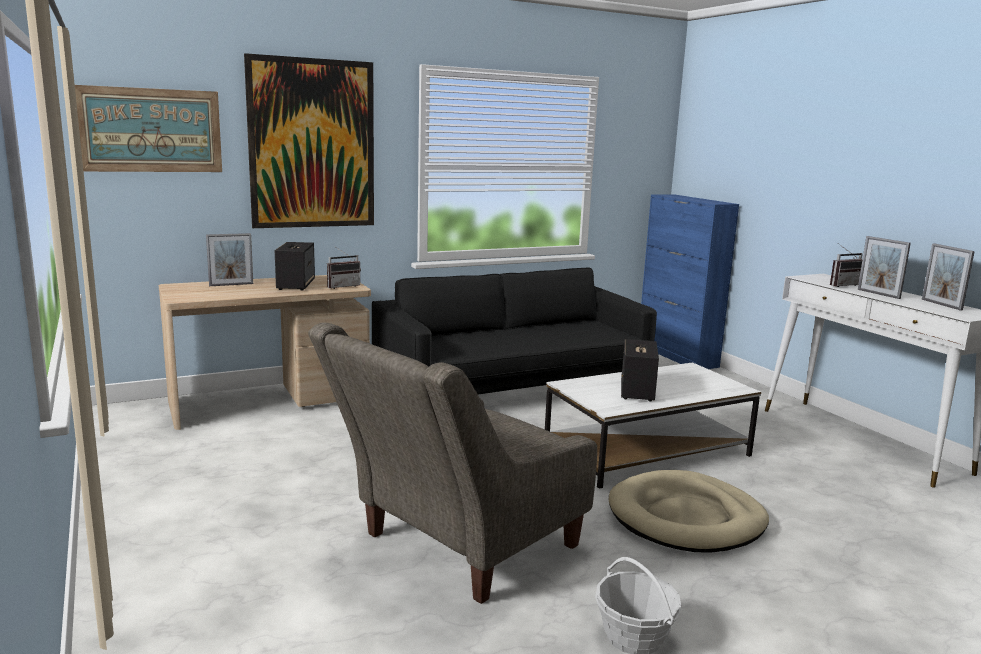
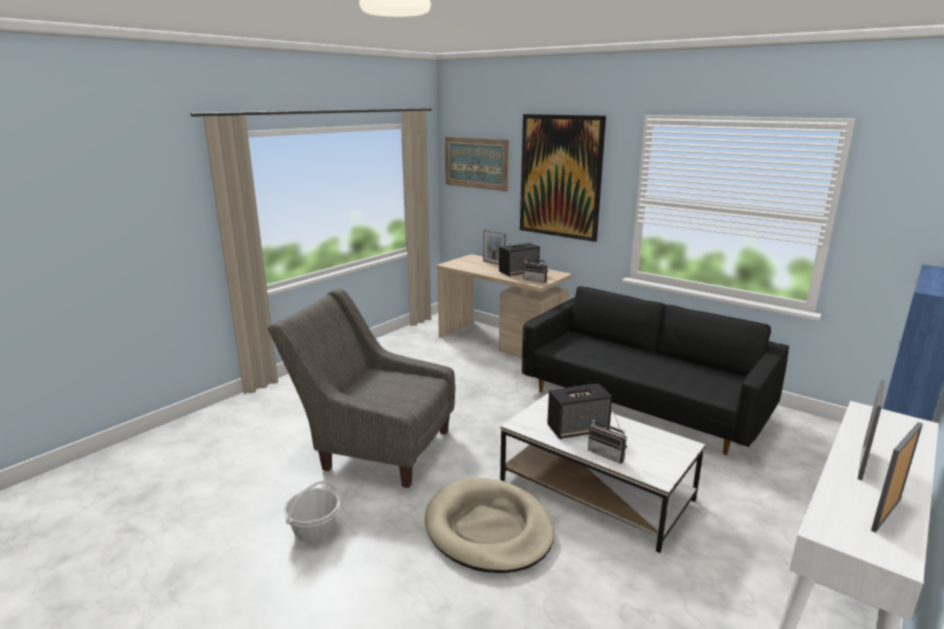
camera: 65 degrees right, 5 degrees up
radio [830,244,863,287] -> radio moved to [588,412,627,464]

